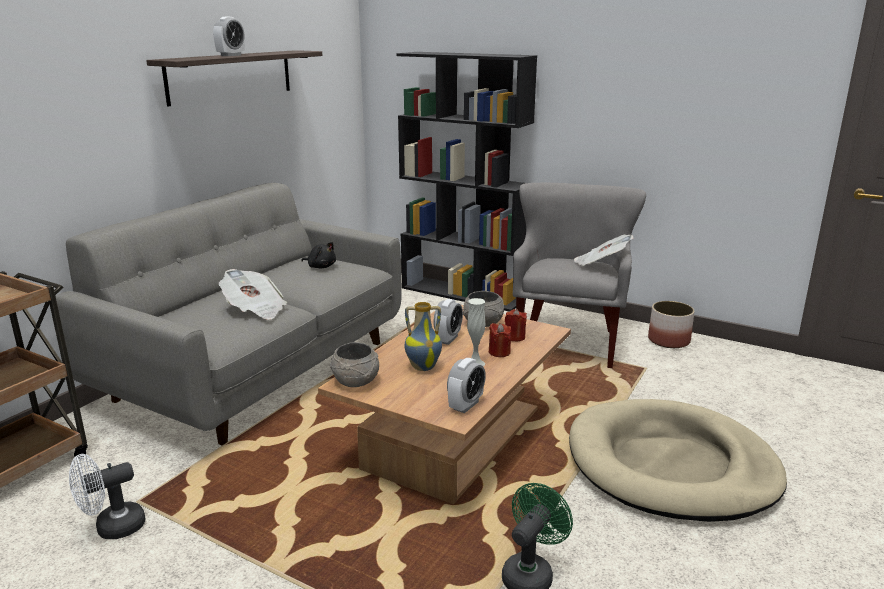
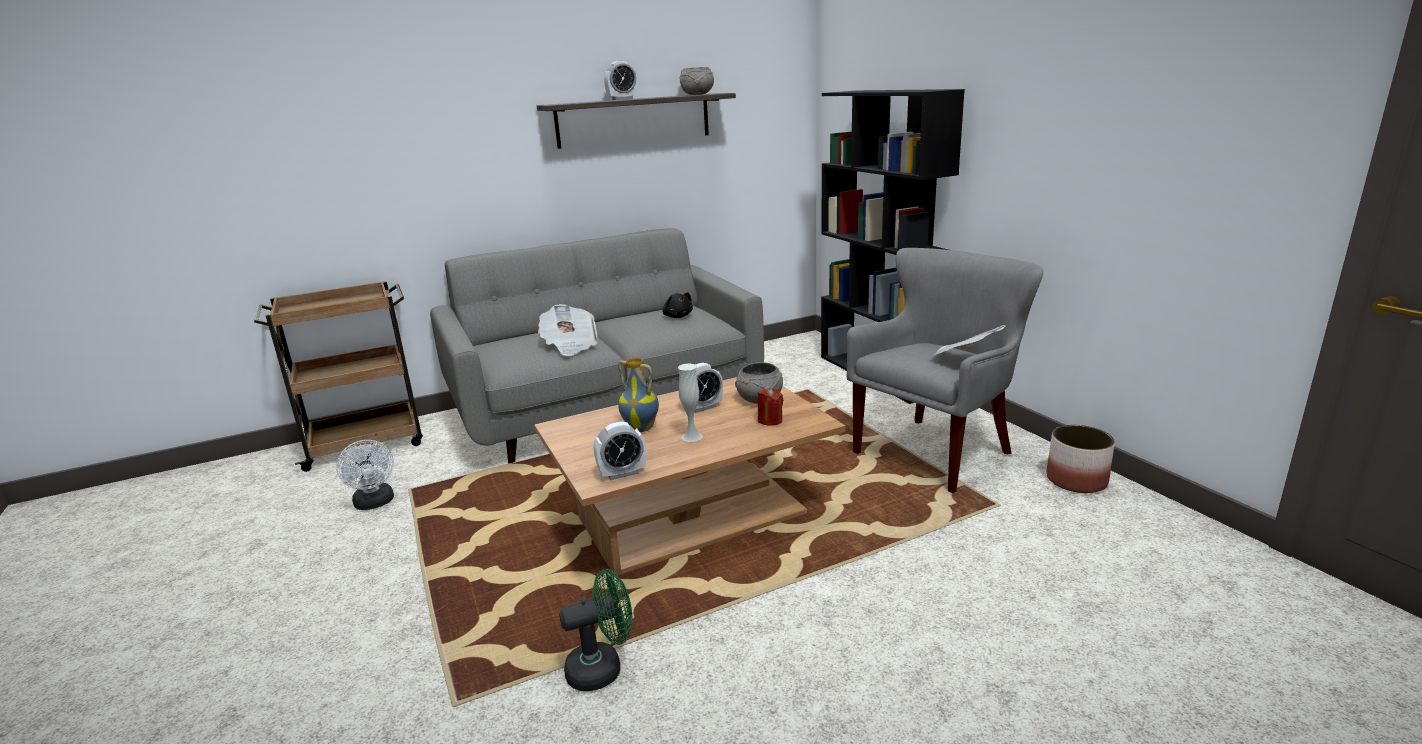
camera: 35 degrees right, 0 degrees up
white fan [69,454,145,539] -> white fan turned 120 degrees counterclockwise [336,440,394,510]
grey bowl [330,342,379,387] -> grey bowl moved to [679,67,714,95]
red candle [489,323,511,357] -> none
beige dog bed [569,399,787,522] -> none

